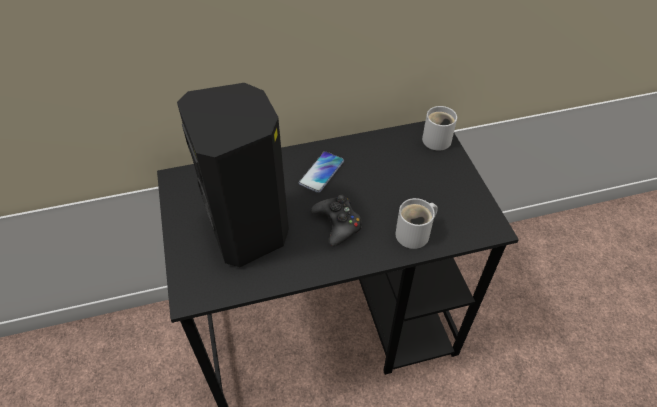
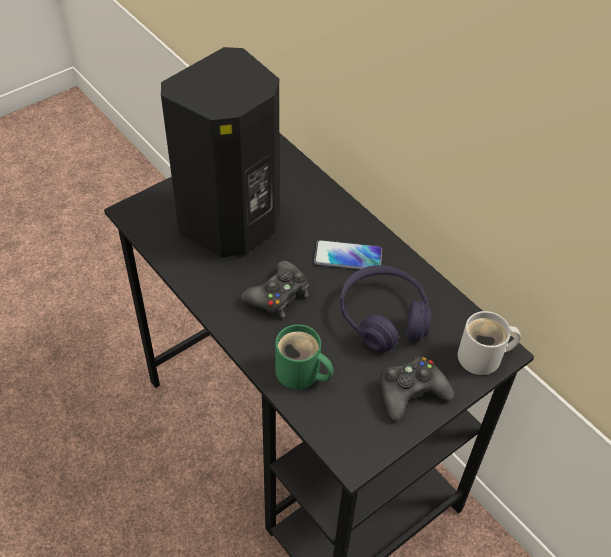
camera: 65 degrees right, 0 degrees up
white mug [395,198,438,249] -> green mug [275,324,334,389]
none -> purple headphones [340,265,431,351]
none -> black game controller [380,356,454,421]

